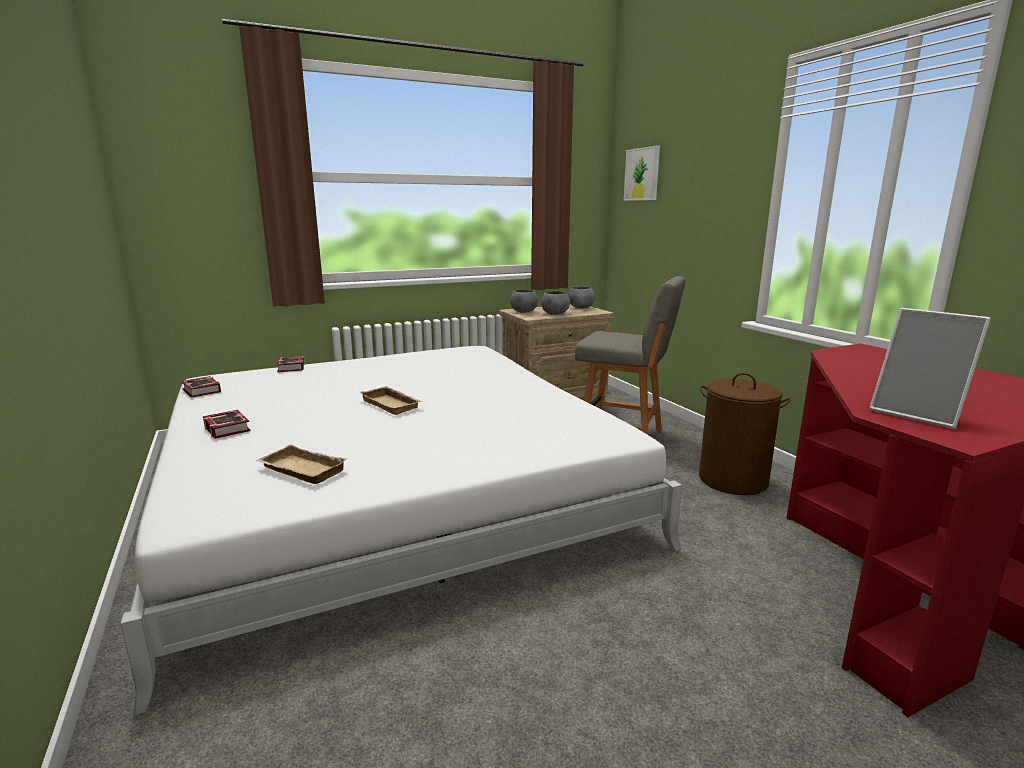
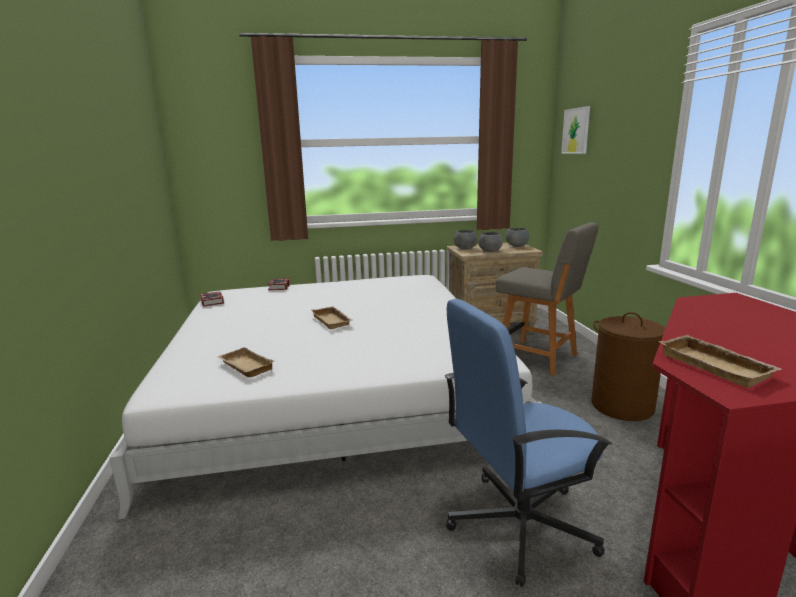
camera: 15 degrees right, 0 degrees up
book [203,410,250,439] -> none
picture frame [869,308,991,429] -> beige tray [659,335,781,388]
none -> blue office chair [445,299,612,587]

